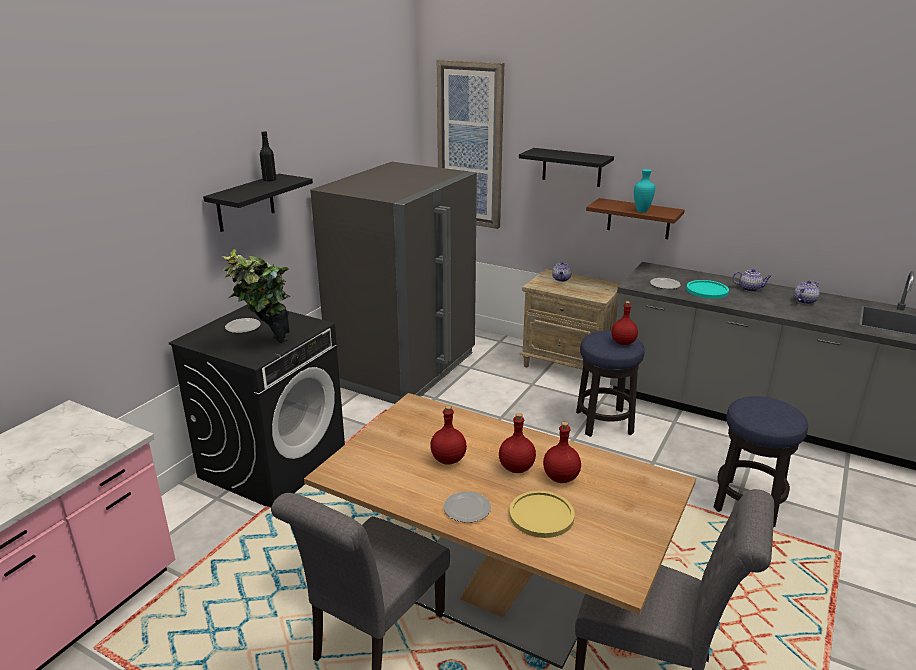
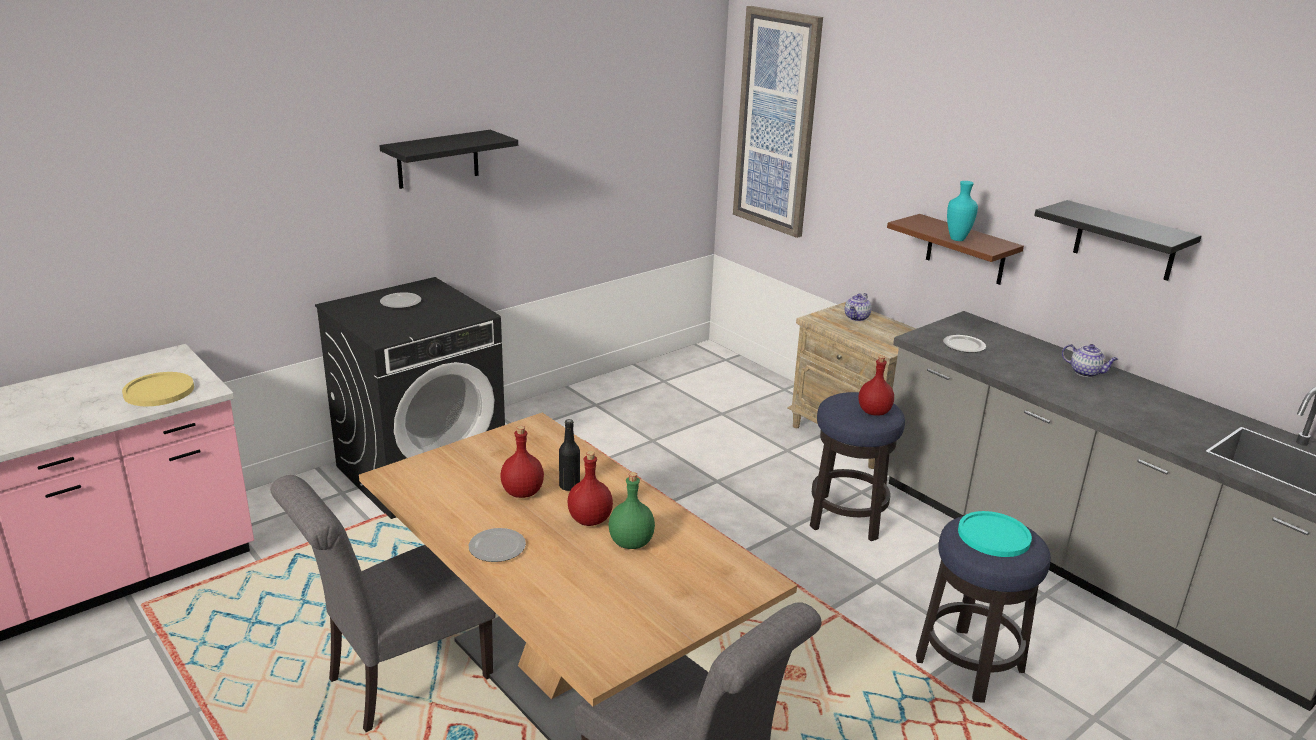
camera: 20 degrees right, 0 degrees up
potted plant [221,249,290,344] -> none
black bottle [260,131,276,182] -> black bottle moved to [559,419,580,491]
grey fridge [310,162,477,404] -> none
yellow plate [509,491,575,538] -> yellow plate moved to [122,372,194,406]
black shelf [519,148,614,187] -> black shelf moved to [1034,200,1202,281]
red bottle [543,422,581,483] -> green bottle [608,472,655,549]
turquoise plate [686,280,729,299] -> turquoise plate moved to [958,511,1032,557]
teapot [794,280,820,304] -> none

